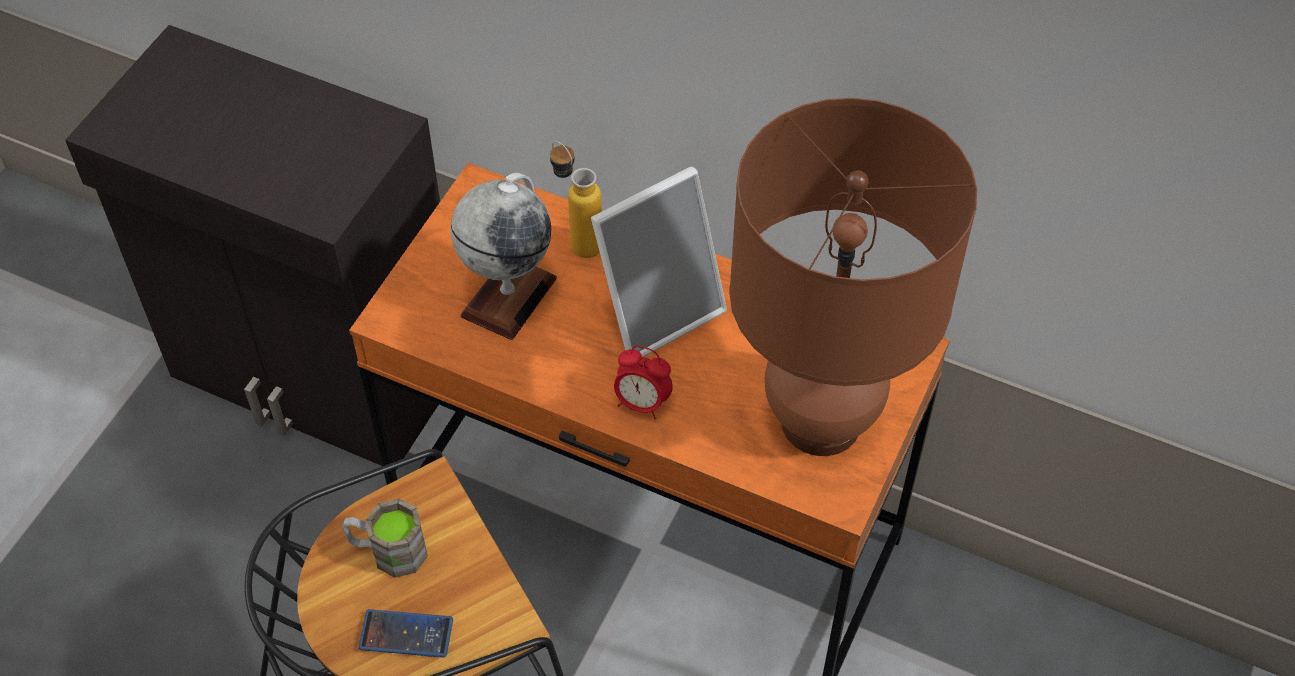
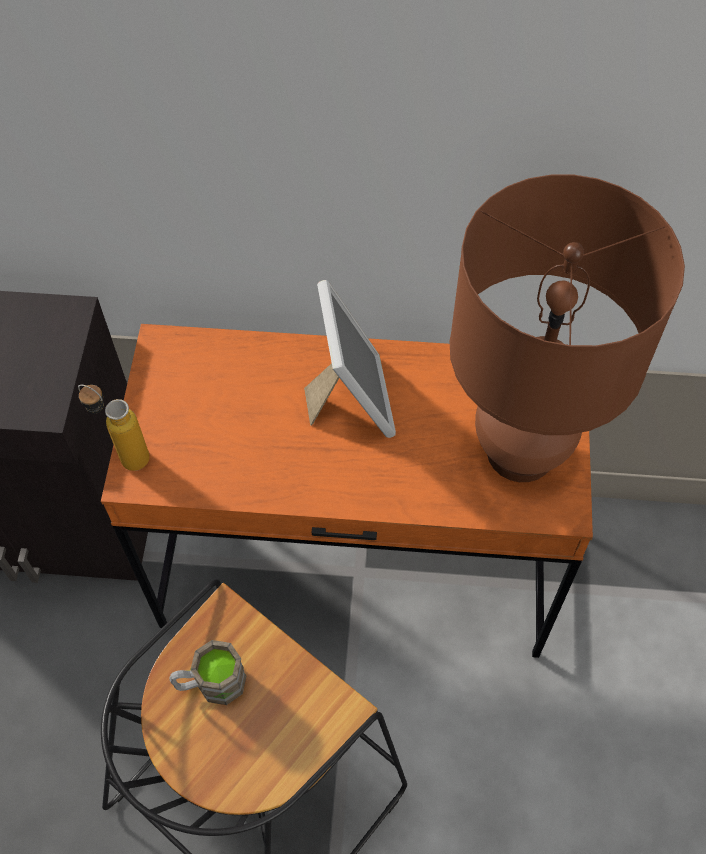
camera: 20 degrees left, 5 degrees up
phone [359,609,453,657] -> none
globe [451,173,557,340] -> none
bottle [550,141,602,258] -> bottle moved to [78,385,150,471]
picture frame [591,166,727,357] -> picture frame turned 45 degrees counterclockwise [304,280,396,438]
alarm clock [614,346,673,420] -> none

